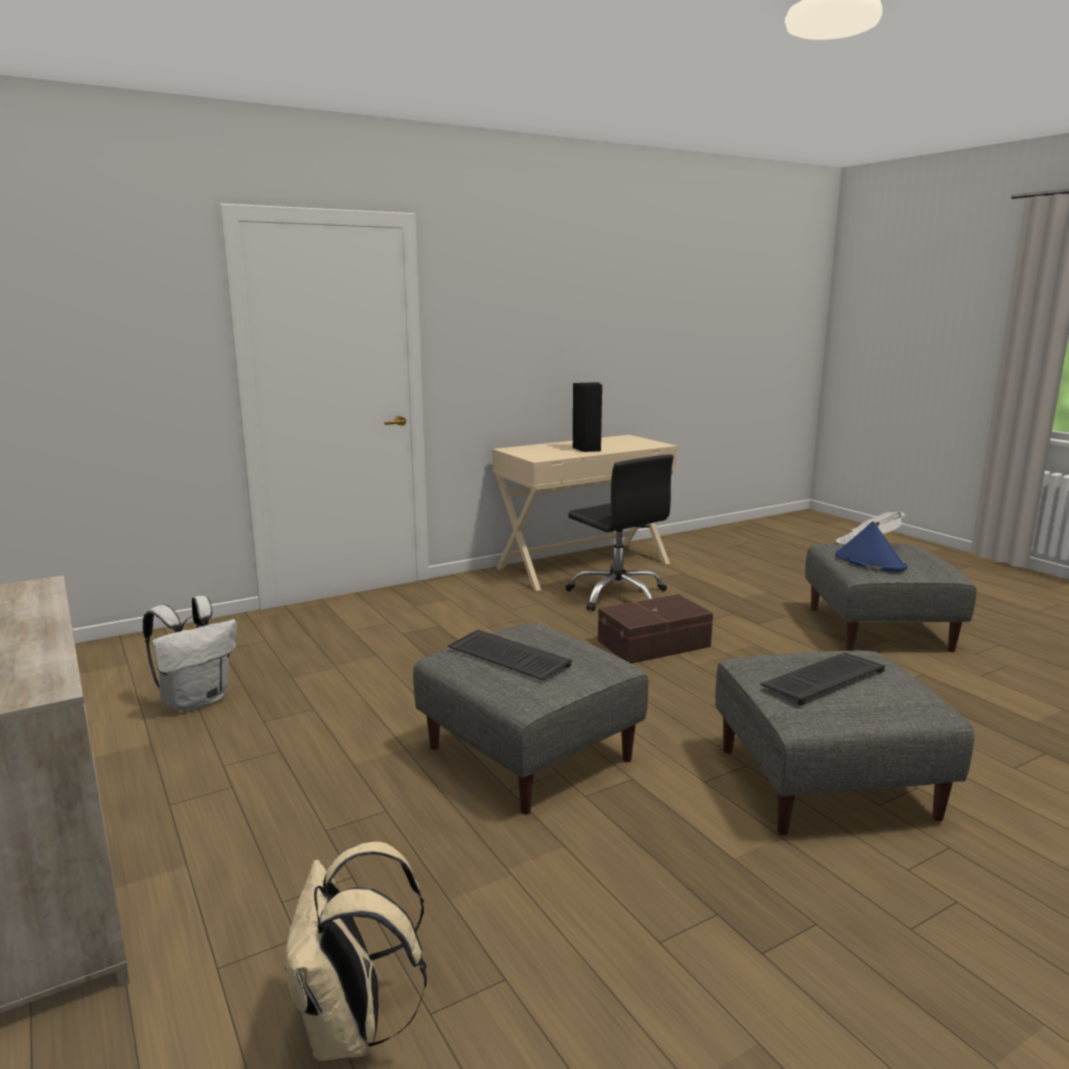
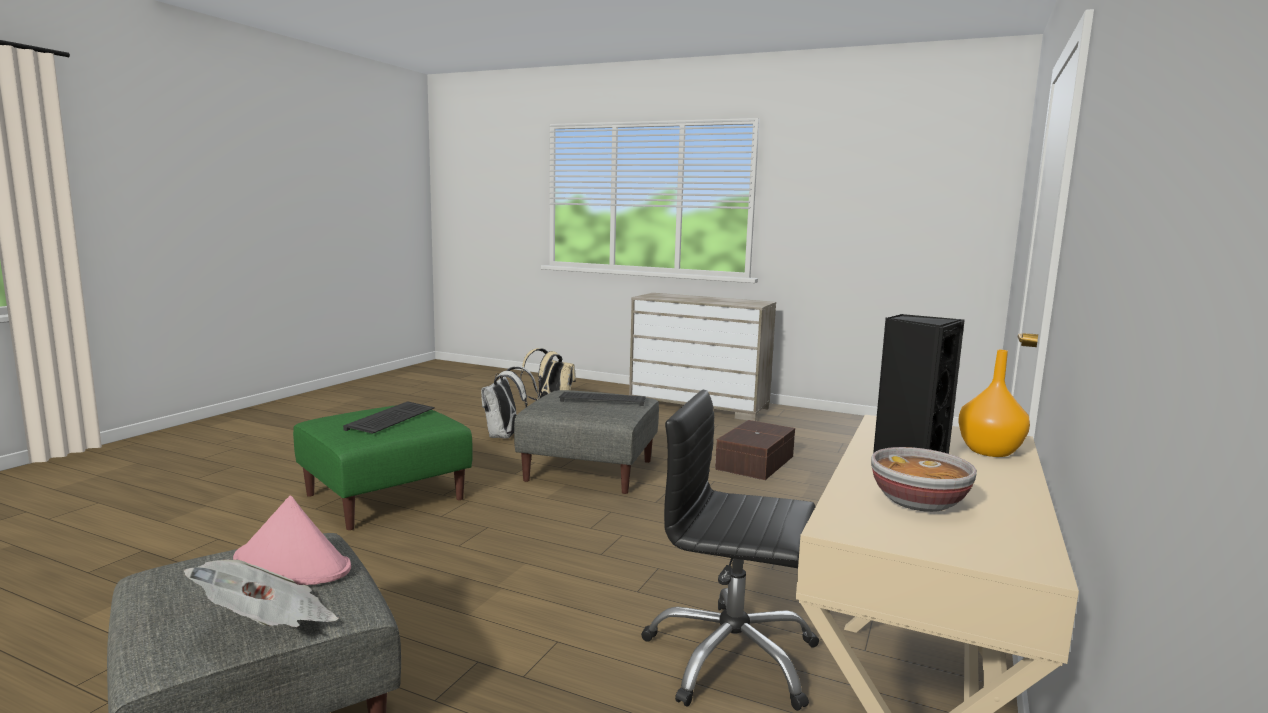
camera: 145 degrees right, 5 degrees down
white backpack [143,596,237,713] -> white backpack moved to [481,366,539,439]
brown storage box [598,594,713,664] -> brown storage box moved to [715,420,795,480]
grey ottoman [715,651,974,835] -> green ottoman [293,405,473,530]
blue hat [835,521,907,571] -> pink hat [233,496,351,585]
none -> bowl [871,447,977,512]
none -> orange vase [958,350,1030,457]

